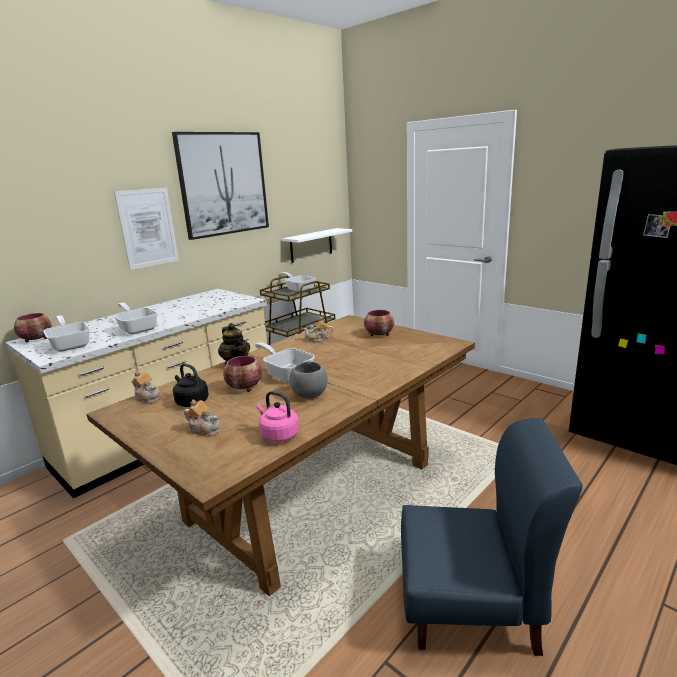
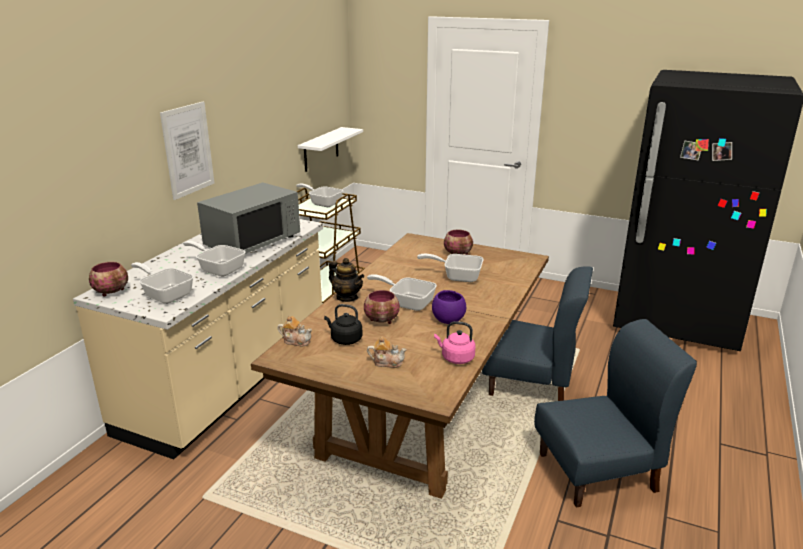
camera: 20 degrees left, 5 degrees up
picture [172,132,269,240] -> none
grey bowl [289,361,328,399] -> purple bowl [432,290,466,324]
teapot [303,317,333,343] -> none
none -> grey microwave [197,182,300,254]
none -> frying pan [417,254,484,282]
none -> blue chair [482,266,593,401]

